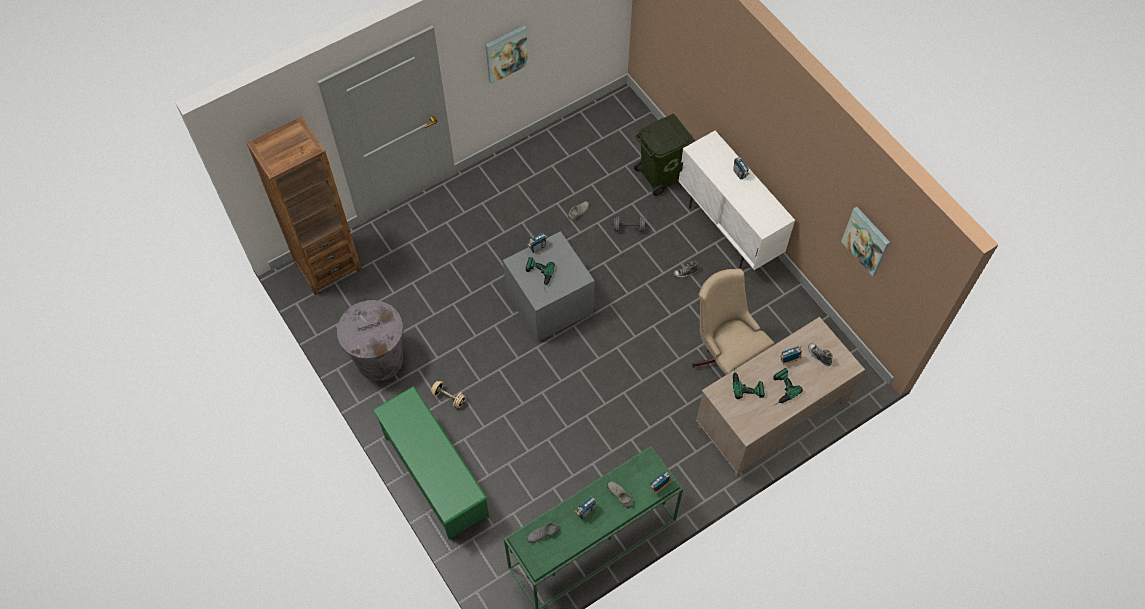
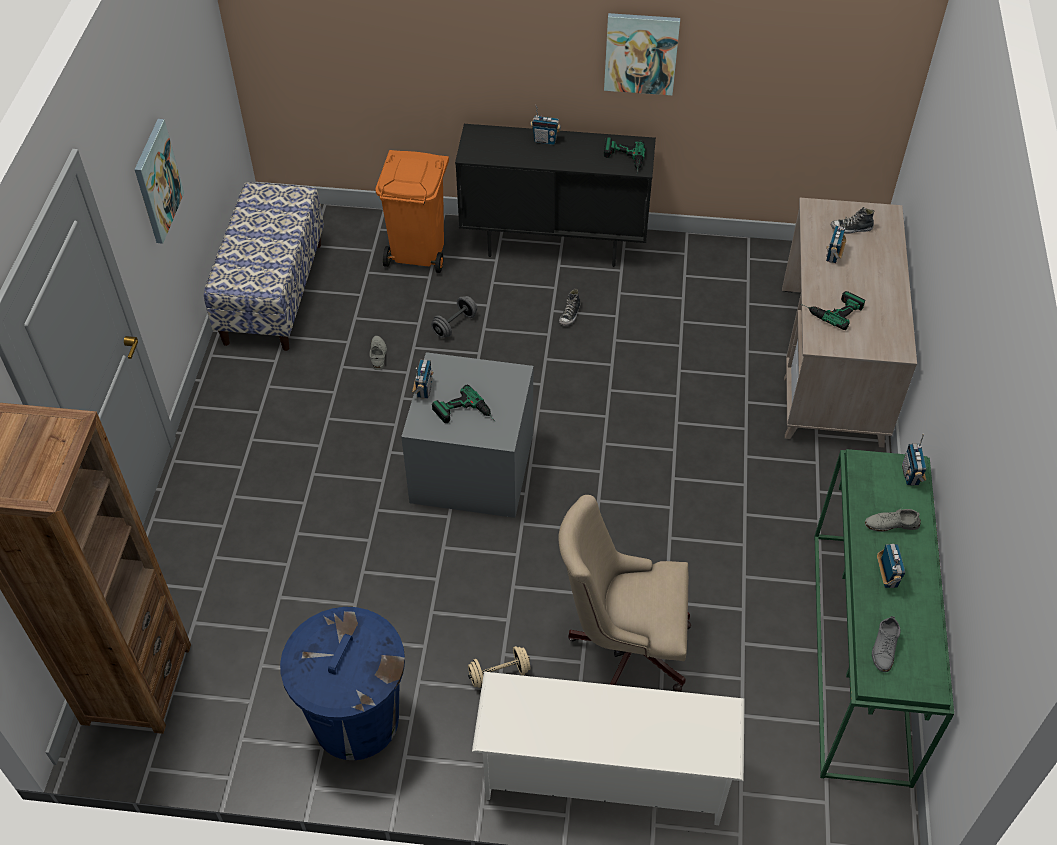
camera: 50 degrees left, 10 degrees down
grey trash can [337,300,404,381] -> blue trash can [280,607,405,760]
green shoe rack [373,386,489,539] -> white shoe rack [472,672,745,825]
green trash can [634,114,695,196] -> orange trash can [375,150,449,273]
white cabinet [678,131,795,270] -> black cabinet [455,124,656,267]
beige office chair [692,269,774,375] -> beige office chair moved to [558,495,691,692]
power drill [773,368,803,405] -> power drill moved to [604,137,646,172]
picture [841,207,890,276] -> picture moved to [604,13,680,95]
none -> bench [204,182,324,351]

